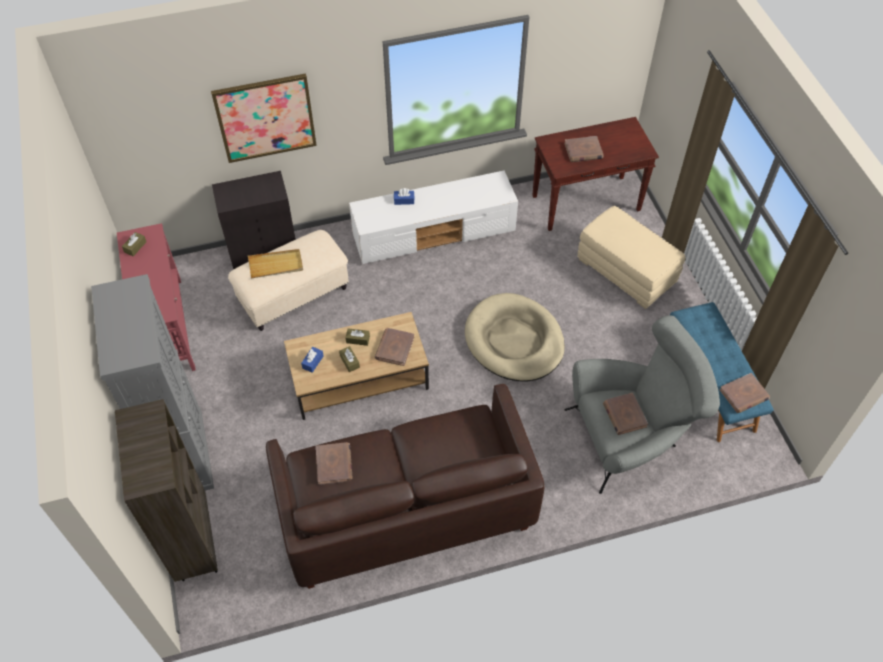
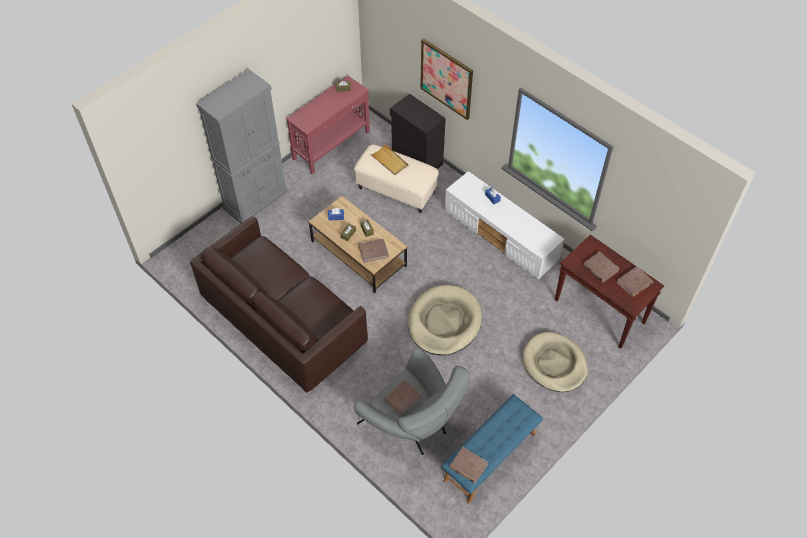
camera: 60 degrees right, 0 degrees up
brown bookcase [115,399,218,582] -> none
brown book [316,442,353,485] -> brown book moved to [617,266,653,297]
beige ottoman [577,206,685,309] -> beige dog bed [523,332,588,392]

